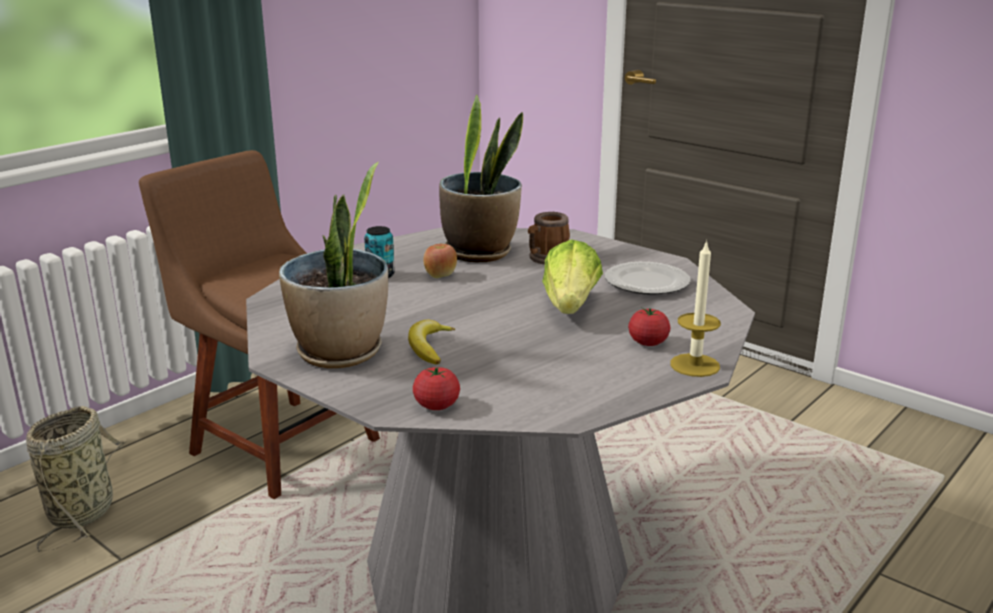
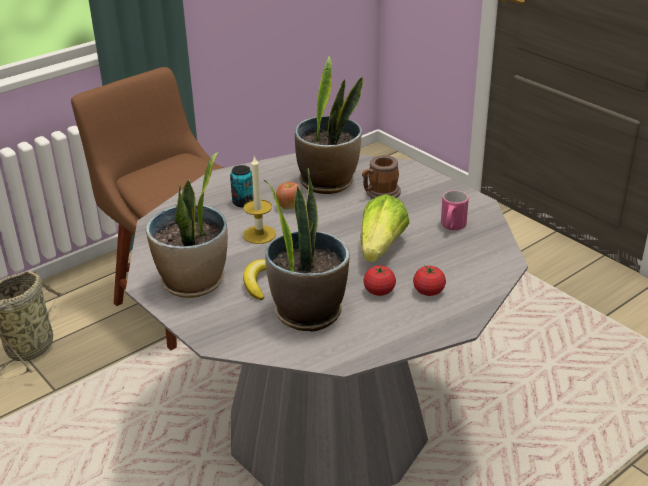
camera: 10 degrees right, 10 degrees up
tomato [413,366,460,410] -> tomato moved to [363,266,396,296]
plate [605,262,691,295] -> pink mug [441,190,469,230]
candle [670,240,721,377] -> candle moved to [243,155,276,244]
none -> potted plant [264,168,350,332]

